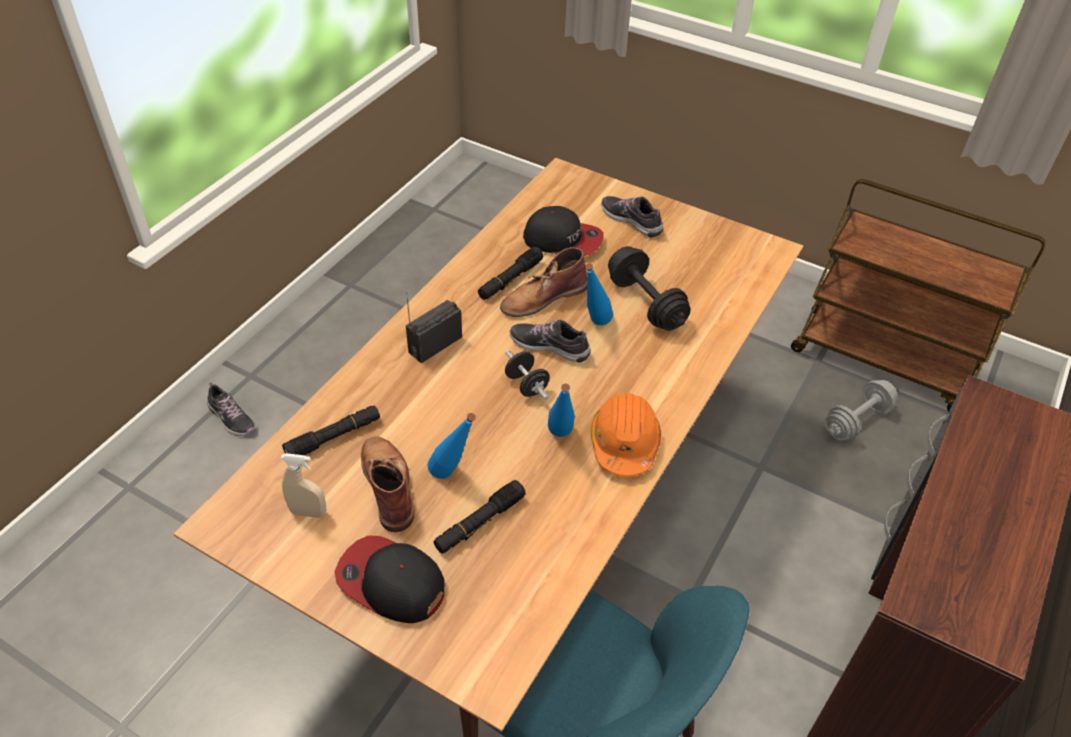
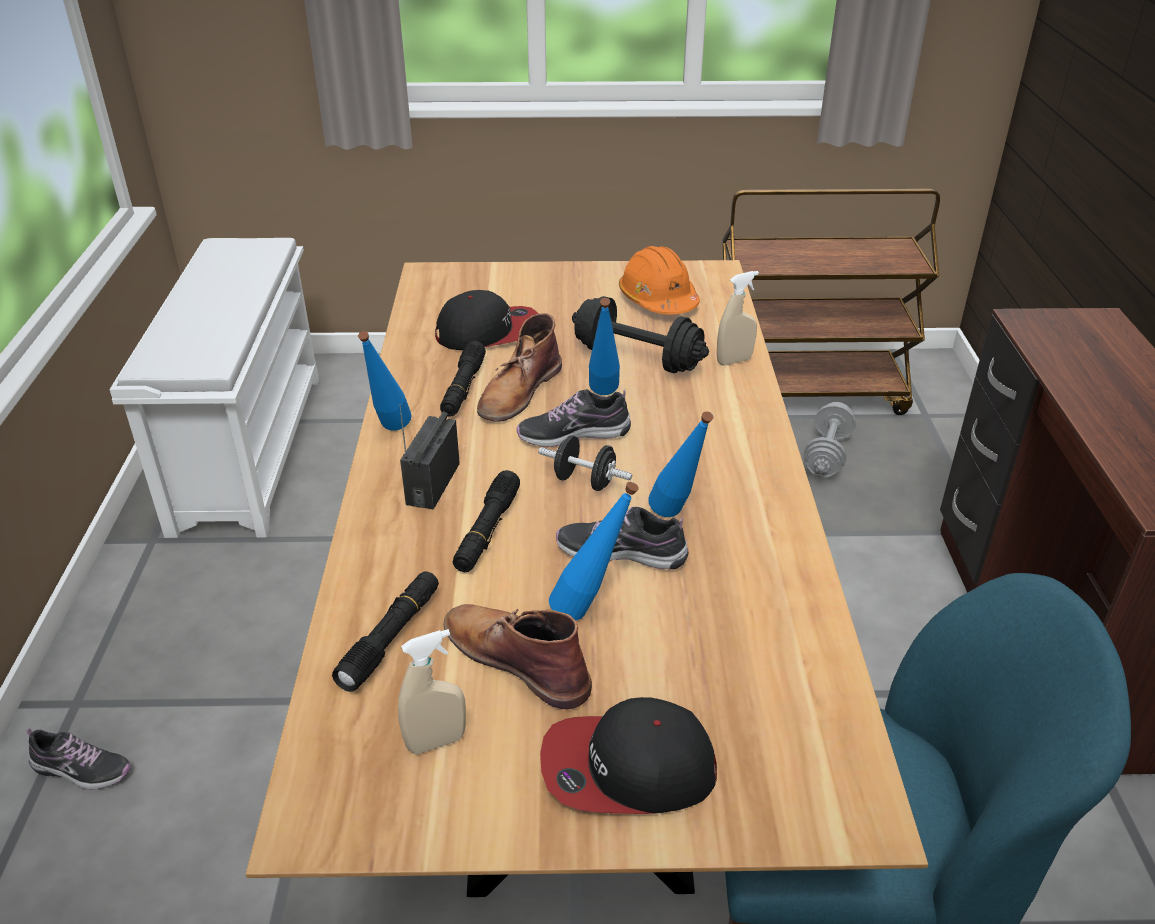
camera: 30 degrees left, 10 degrees down
black flashlight [433,480,526,554] -> black flashlight moved to [453,470,520,572]
orange hard hat [591,393,661,477] -> orange hard hat moved to [619,246,700,314]
shoe [601,196,663,237] -> shoe moved to [556,507,688,569]
none -> white shoe rack [110,238,319,538]
none -> blue bottle [358,331,411,431]
none -> beige spray bottle [717,271,759,365]

